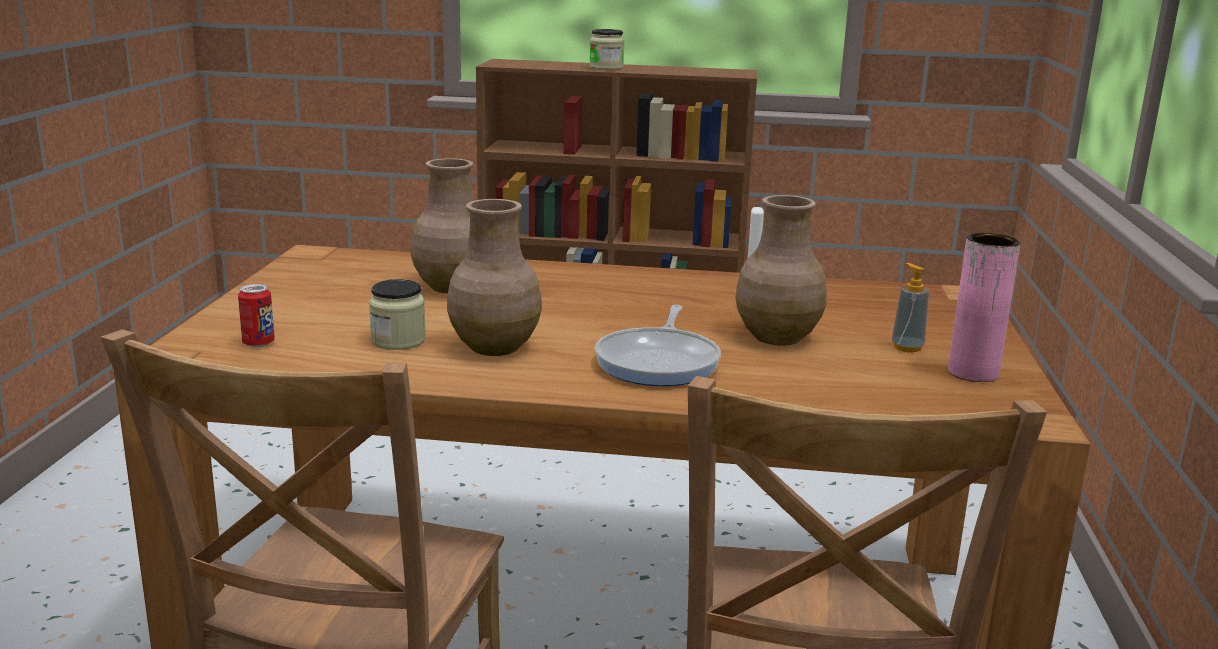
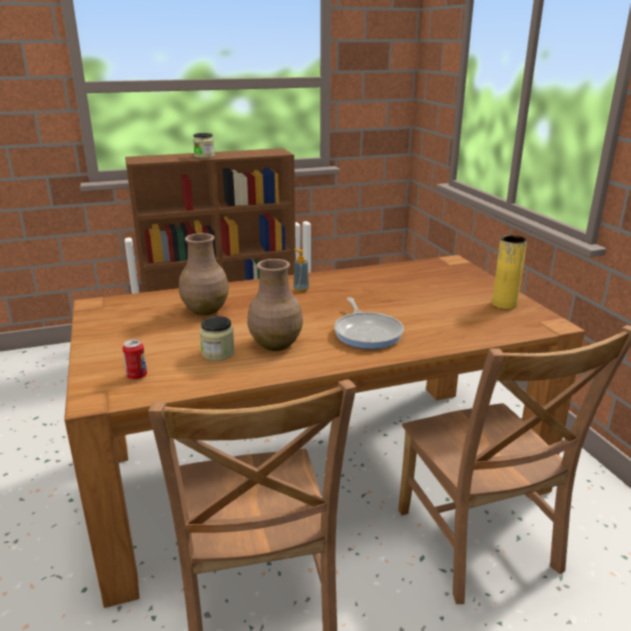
camera: 25 degrees left, 5 degrees up
brown vase [735,195,827,346] -> none
soap dispenser [892,263,929,352] -> soap dispenser moved to [293,249,309,292]
pink vase [948,233,1020,382] -> yellow vase [492,235,527,309]

